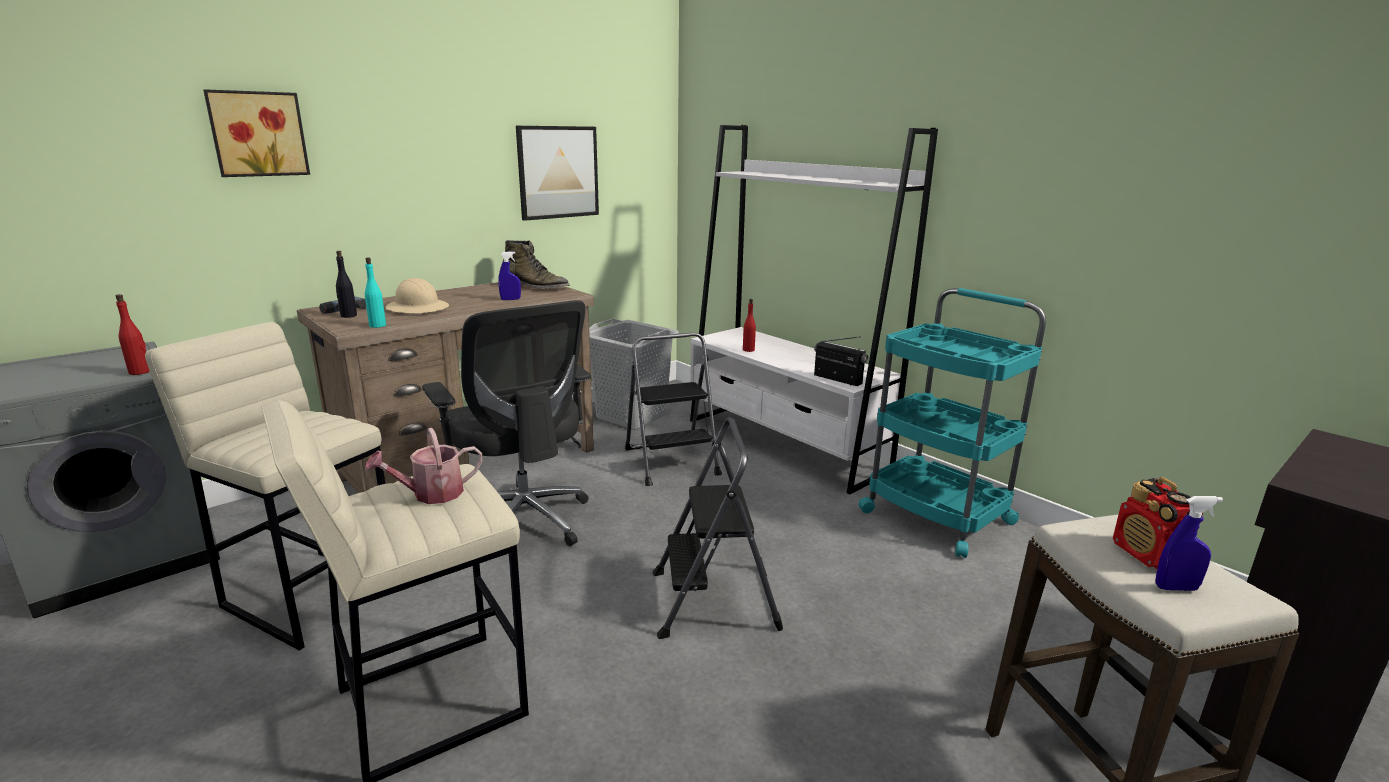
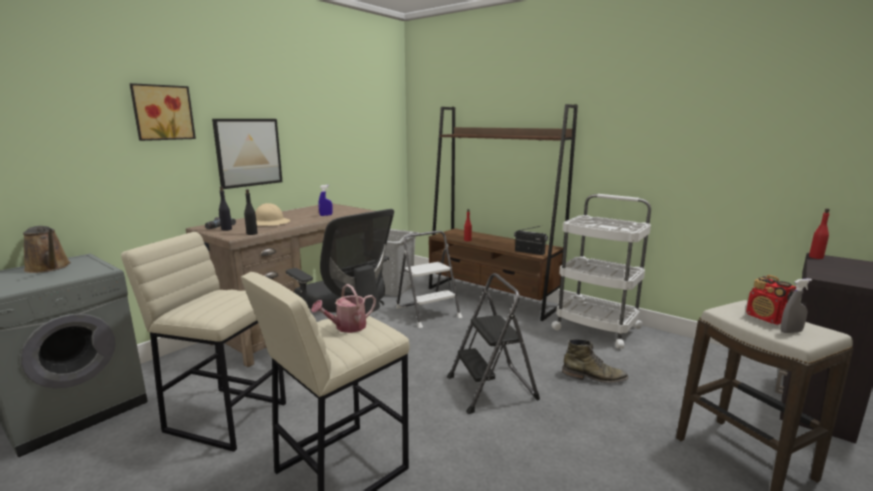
camera: 10 degrees left, 5 degrees down
red bottle [116,294,150,375] -> red bottle moved to [809,208,830,259]
turquoise bottle [365,258,386,328] -> black bottle [244,189,258,235]
green boot [503,240,570,289] -> green boot moved to [562,339,629,384]
picture [516,126,599,221] -> picture moved to [212,119,282,189]
black step ladder [625,333,722,486] -> white step ladder [396,231,462,328]
white bookcase [690,125,938,494] -> brown bookcase [429,104,578,321]
turquoise cart [858,288,1046,558] -> white cart [551,194,651,349]
blue spray bottle [1156,496,1223,591] -> grey spray bottle [780,278,812,333]
none -> brown watering can [23,226,71,273]

